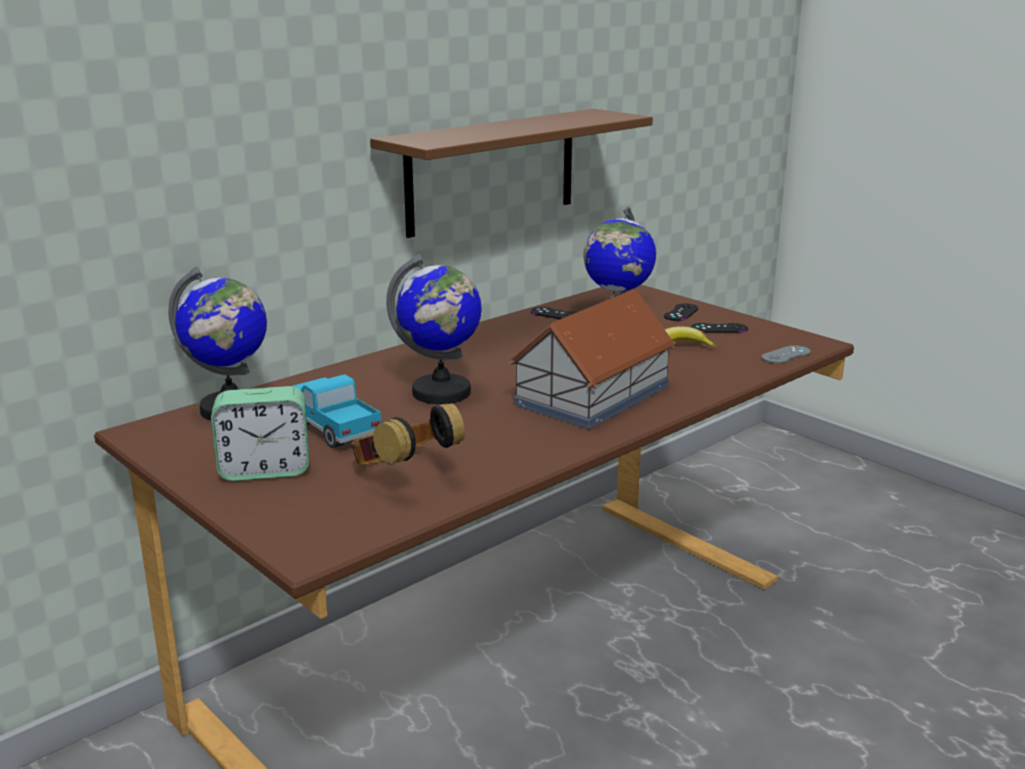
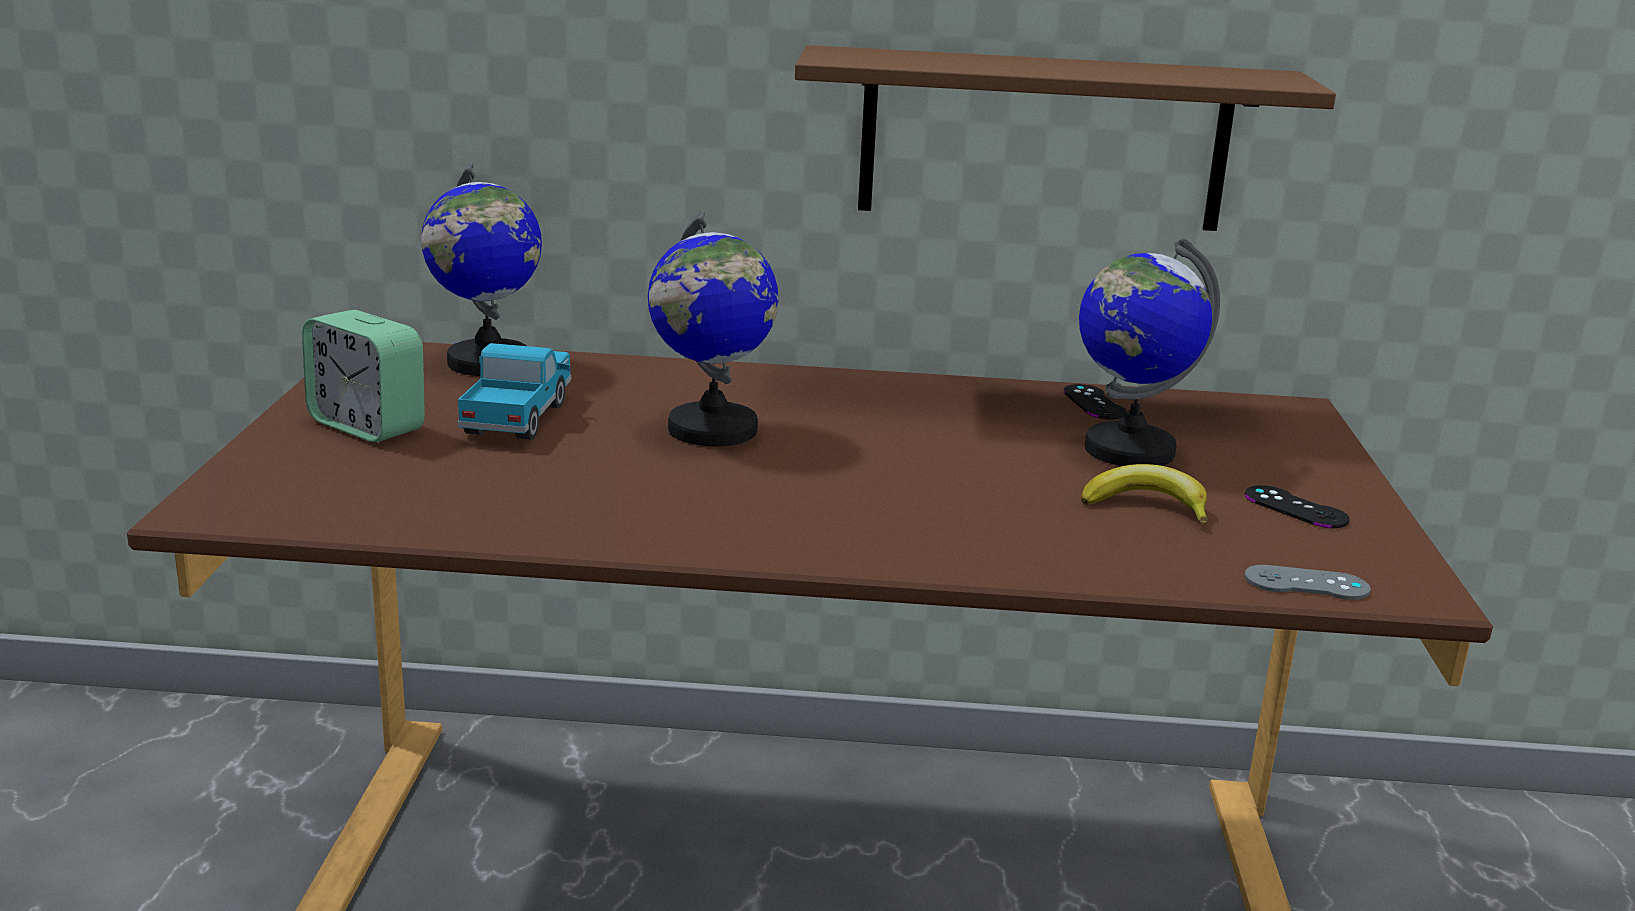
camera: 45 degrees right, 0 degrees up
headphones [352,403,465,465] -> none
toy house [509,289,676,429] -> none
black game controller [664,303,699,321] -> none

